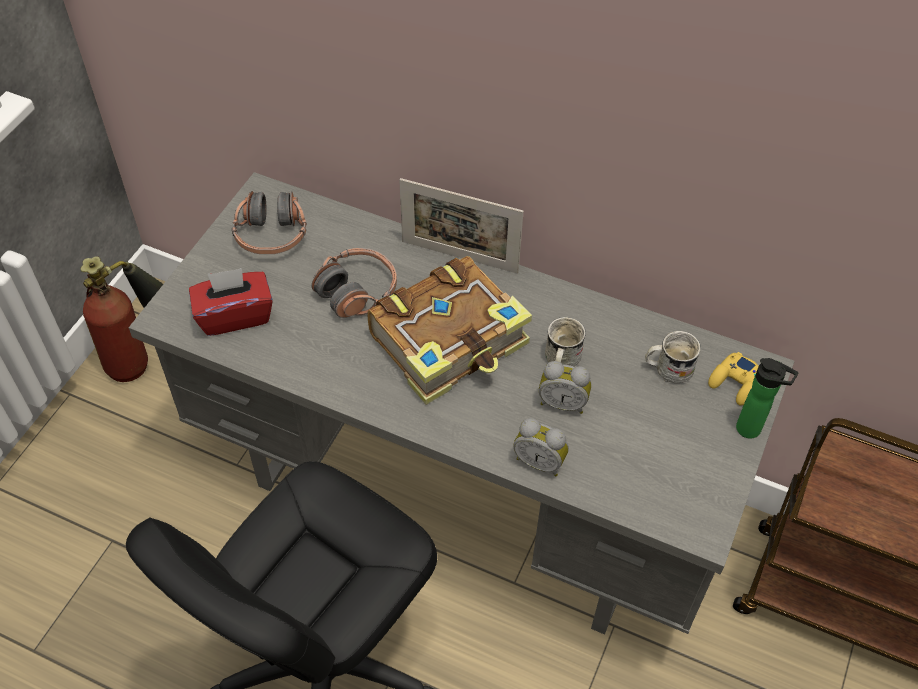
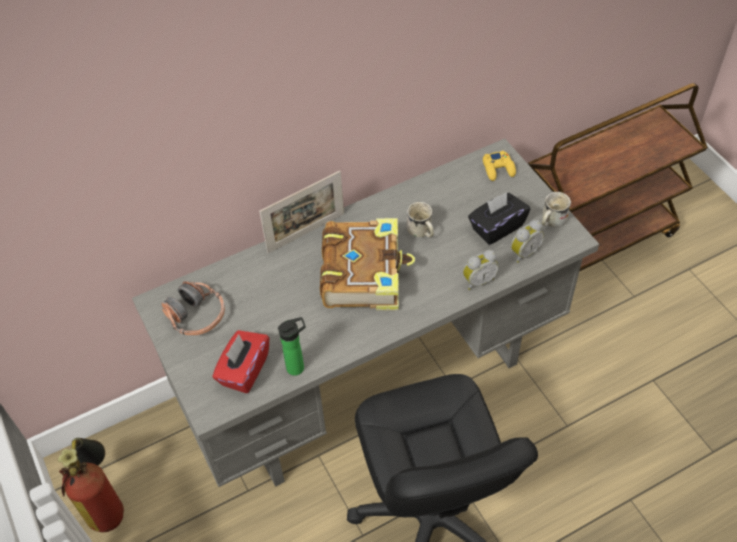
camera: 50 degrees left, 0 degrees up
headphones [311,248,397,318] -> none
alarm clock [539,361,591,414] -> alarm clock moved to [511,220,544,263]
white mug [645,331,701,383] -> white mug moved to [542,192,571,228]
bottle [736,358,798,439] -> bottle moved to [278,317,306,376]
none -> black tissue box [468,192,530,245]

